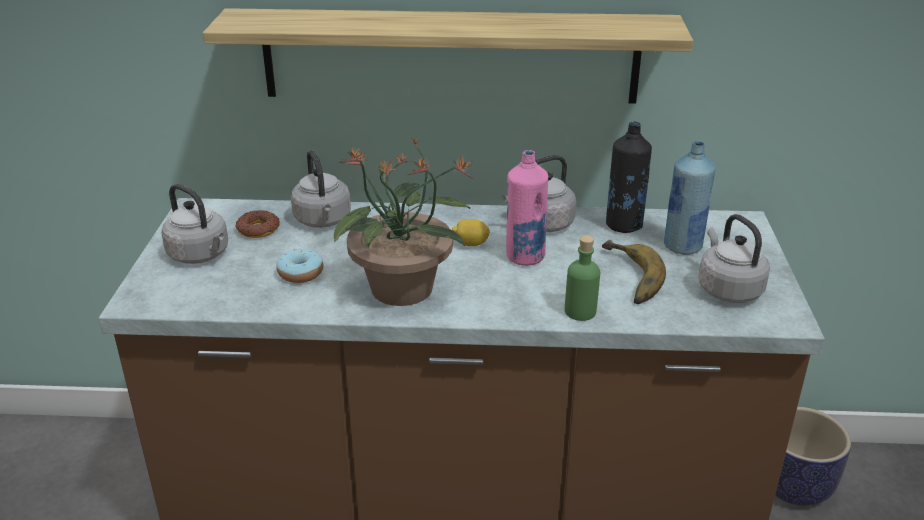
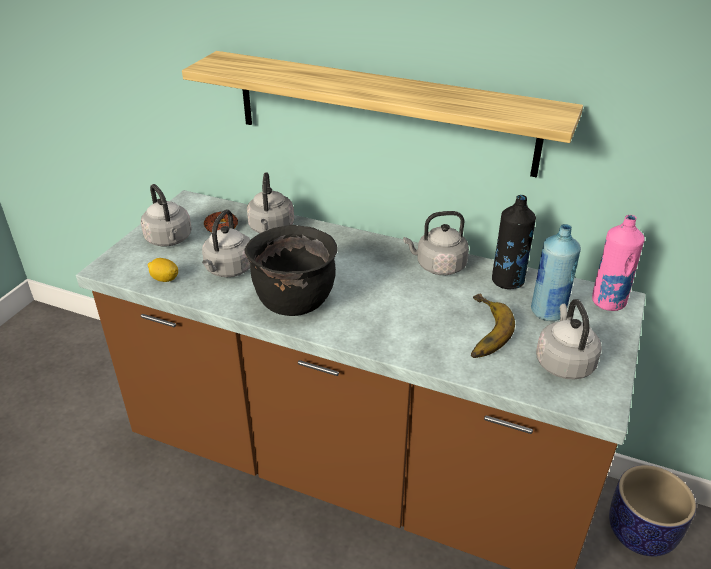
camera: 20 degrees right, 5 degrees up
donut [277,249,323,283] -> grey kettle [202,209,251,277]
potted plant [334,137,473,306] -> black cooking pot [244,225,338,316]
lemon [452,219,490,246] -> lemon moved to [148,258,178,282]
pink bottle [506,150,548,266] -> pink bottle moved to [592,215,645,311]
green bottle [565,235,600,321] -> none

